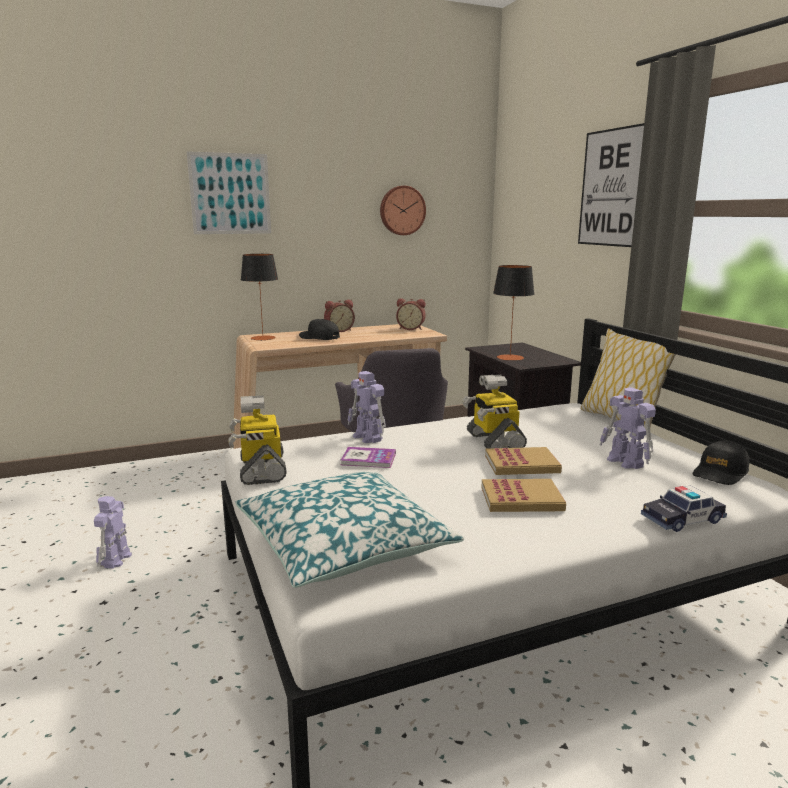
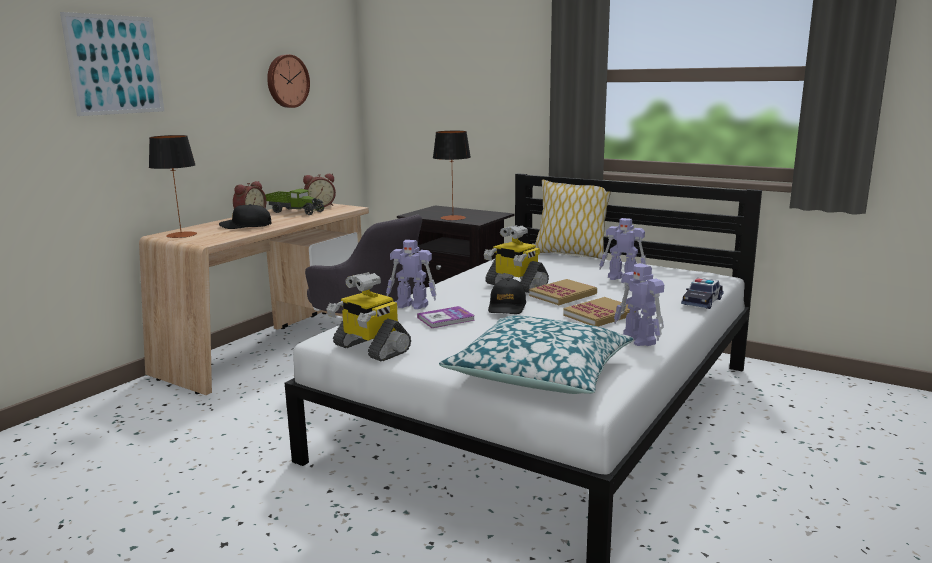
camera: 35 degrees left, 0 degrees up
toy robot [94,496,132,569] -> toy robot moved to [614,263,664,346]
picture [578,123,644,247] -> none
black cap [693,440,749,485] -> black cap moved to [488,279,526,314]
none -> toy truck [265,189,324,215]

